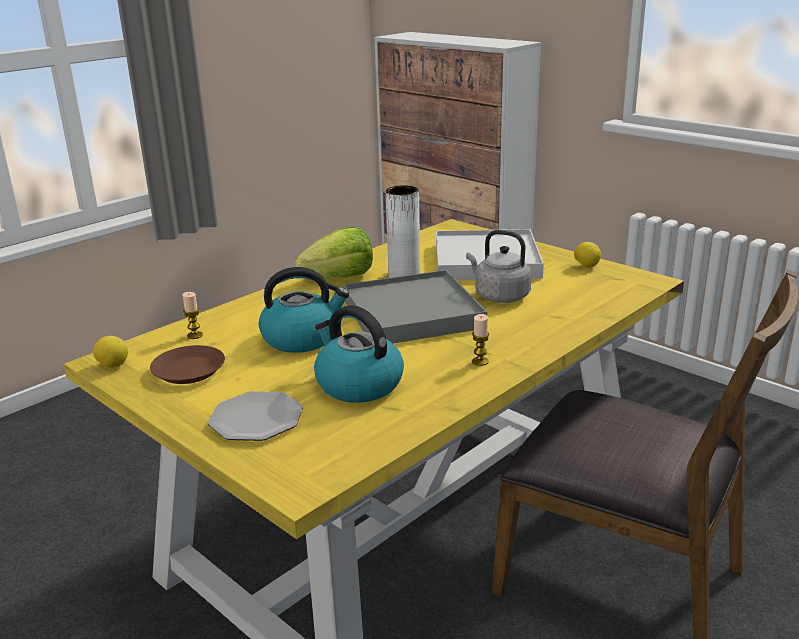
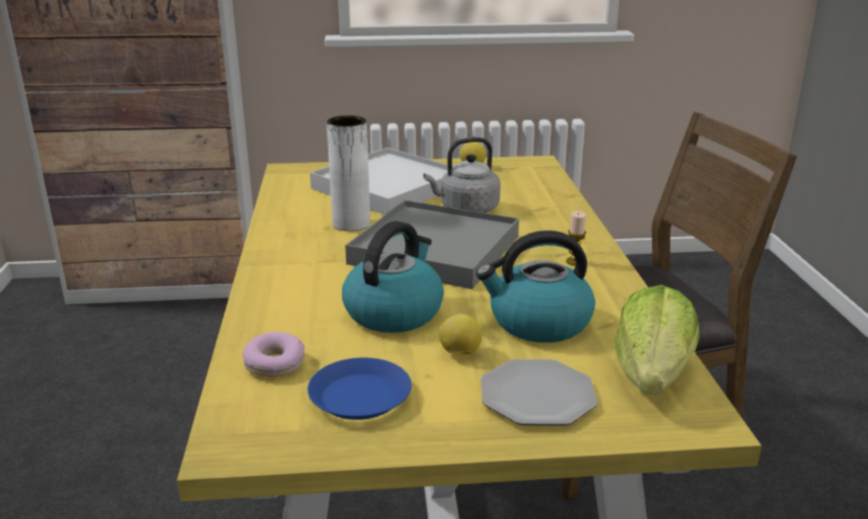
camera: 50 degrees left, 0 degrees up
lemon [93,336,128,368] -> lemon moved to [439,314,482,355]
brown plate [150,345,225,384] -> blue plate [308,358,411,420]
candle [182,292,203,339] -> donut [243,332,305,377]
lettuce [295,227,373,278] -> lettuce moved to [615,285,699,395]

